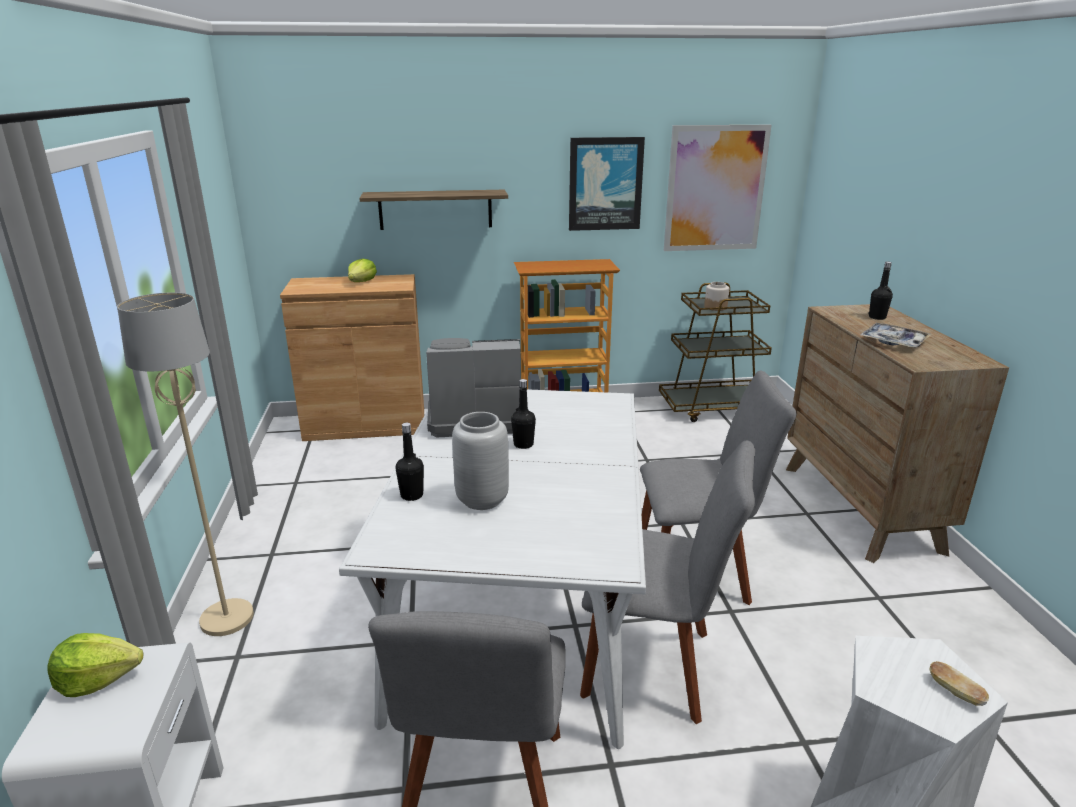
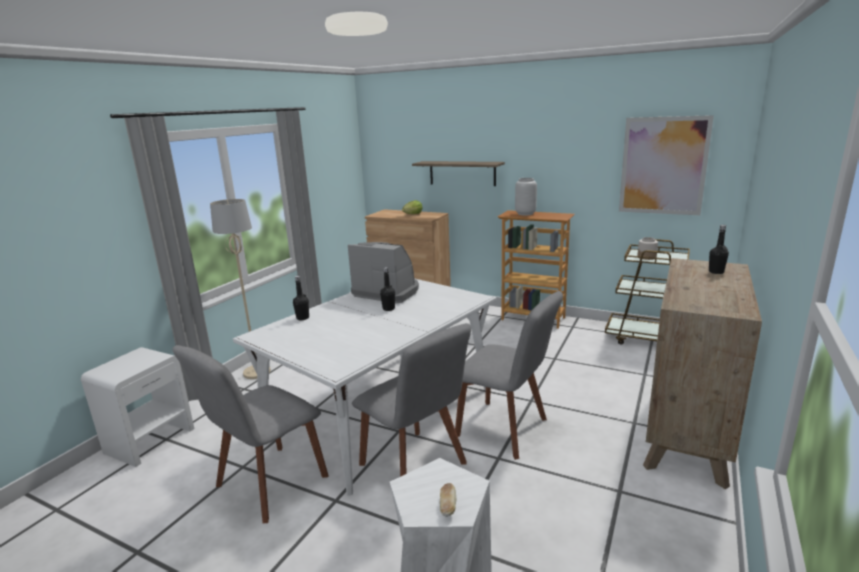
camera: 35 degrees right, 5 degrees down
lettuce [48,633,143,697] -> none
grey vase [452,412,509,510] -> grey vase moved to [515,178,537,216]
picture [569,137,645,231] -> none
tray [860,323,931,348] -> none

